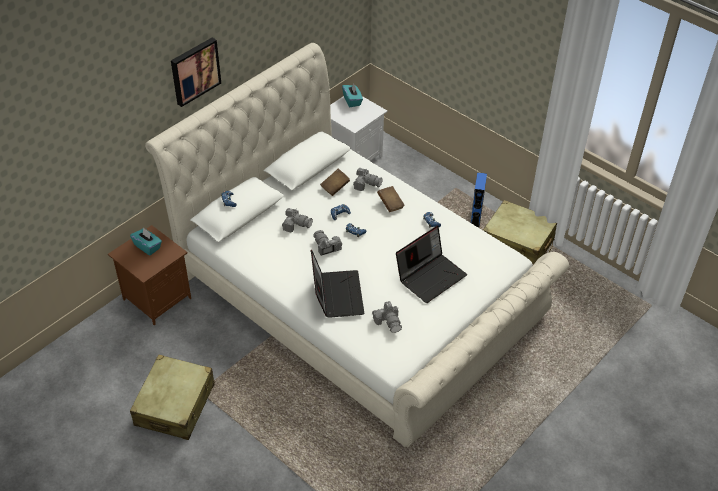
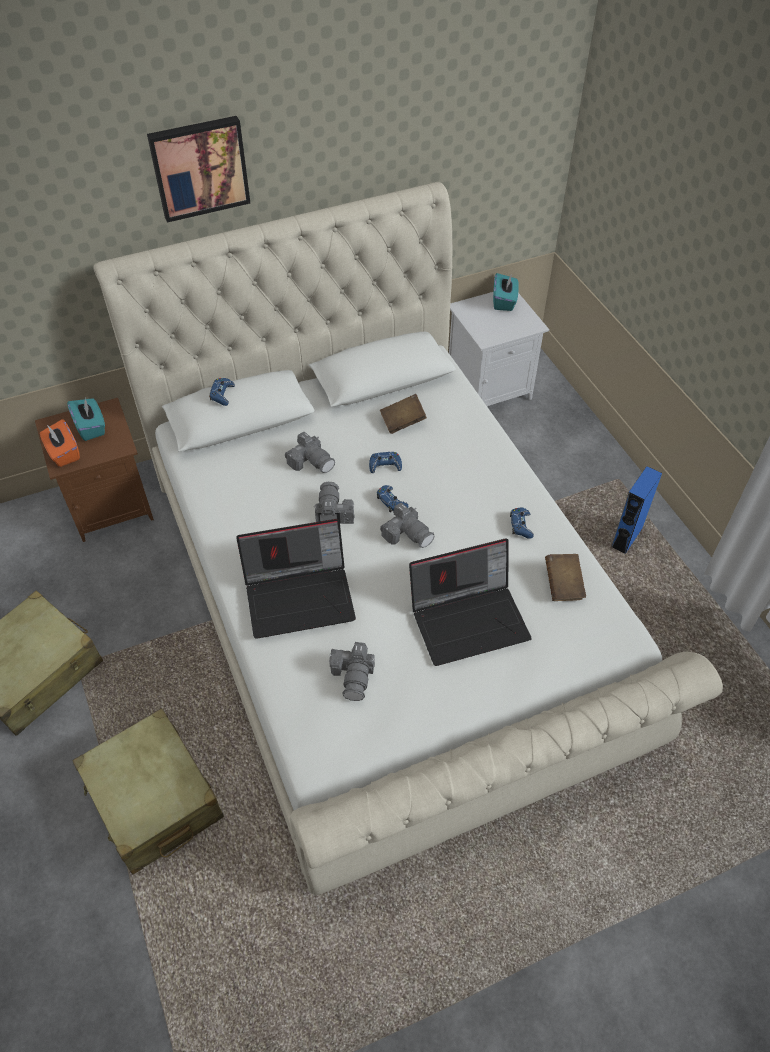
camera: 25 degrees right, 5 degrees up
laptop [311,250,365,318] -> laptop turned 60 degrees clockwise [236,519,356,639]
camera [353,168,383,191] -> camera moved to [380,503,434,548]
brown book [377,186,405,212] -> brown book moved to [545,554,586,601]
beige suitcase [483,200,557,265] -> beige suitcase moved to [72,708,224,874]
none -> orange tissue box [40,419,80,467]

